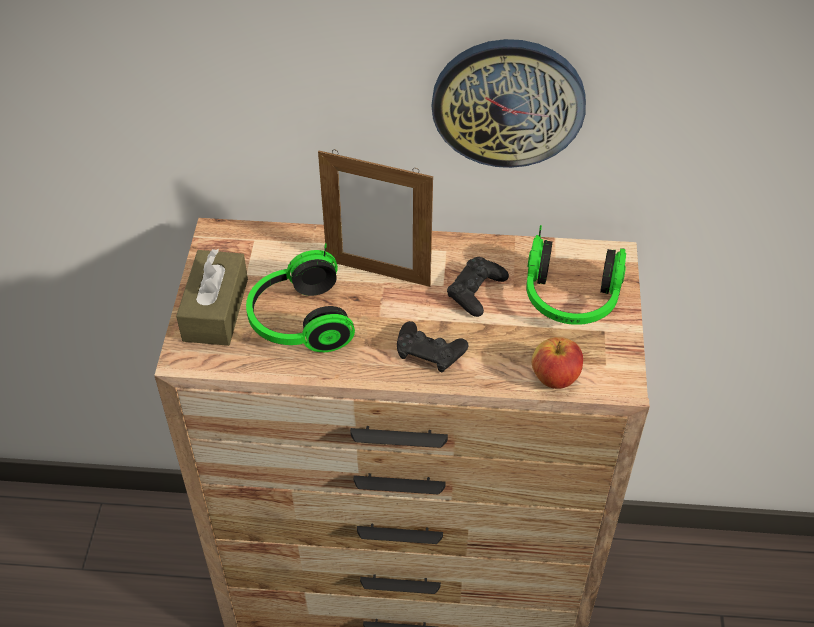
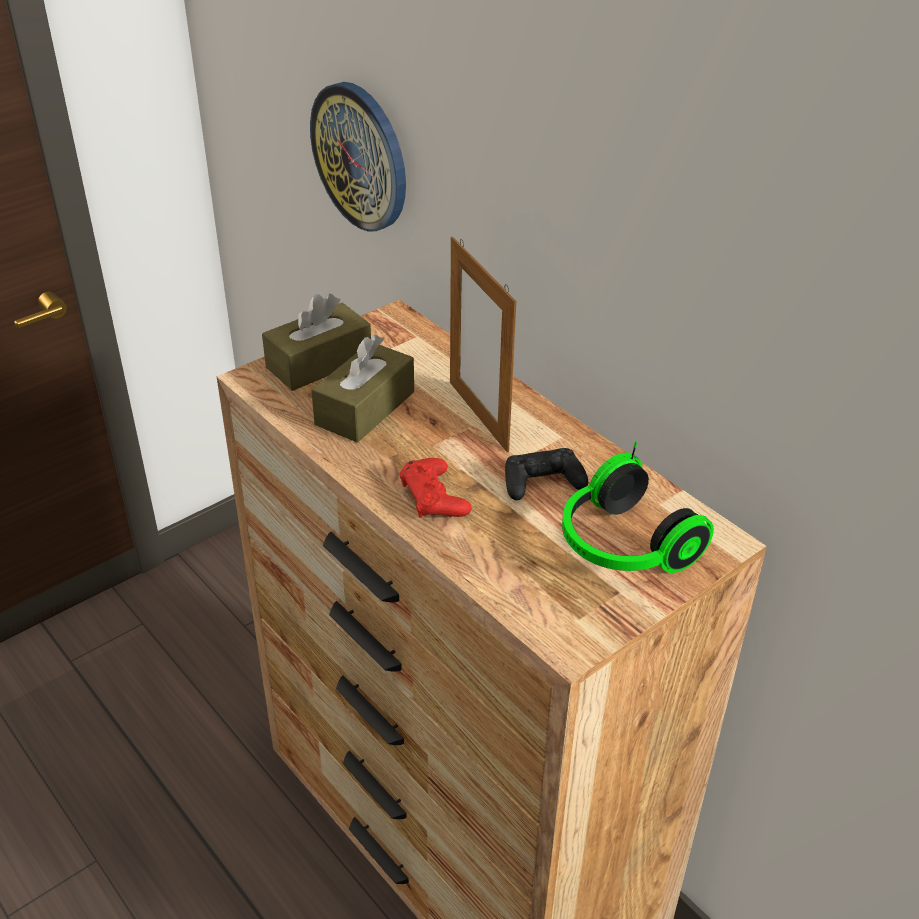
camera: 45 degrees right, 10 degrees down
headphones [246,243,355,352] -> brown tissue box [311,334,414,443]
black game controller [397,321,469,373] -> red game controller [400,458,472,518]
wall clock [431,39,586,168] -> wall clock moved to [310,82,406,232]
apple [532,337,583,389] -> none

